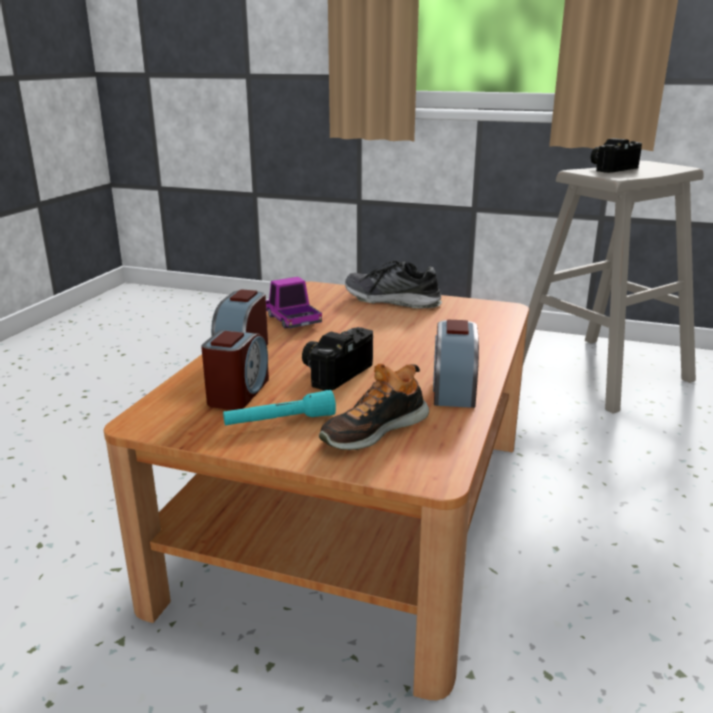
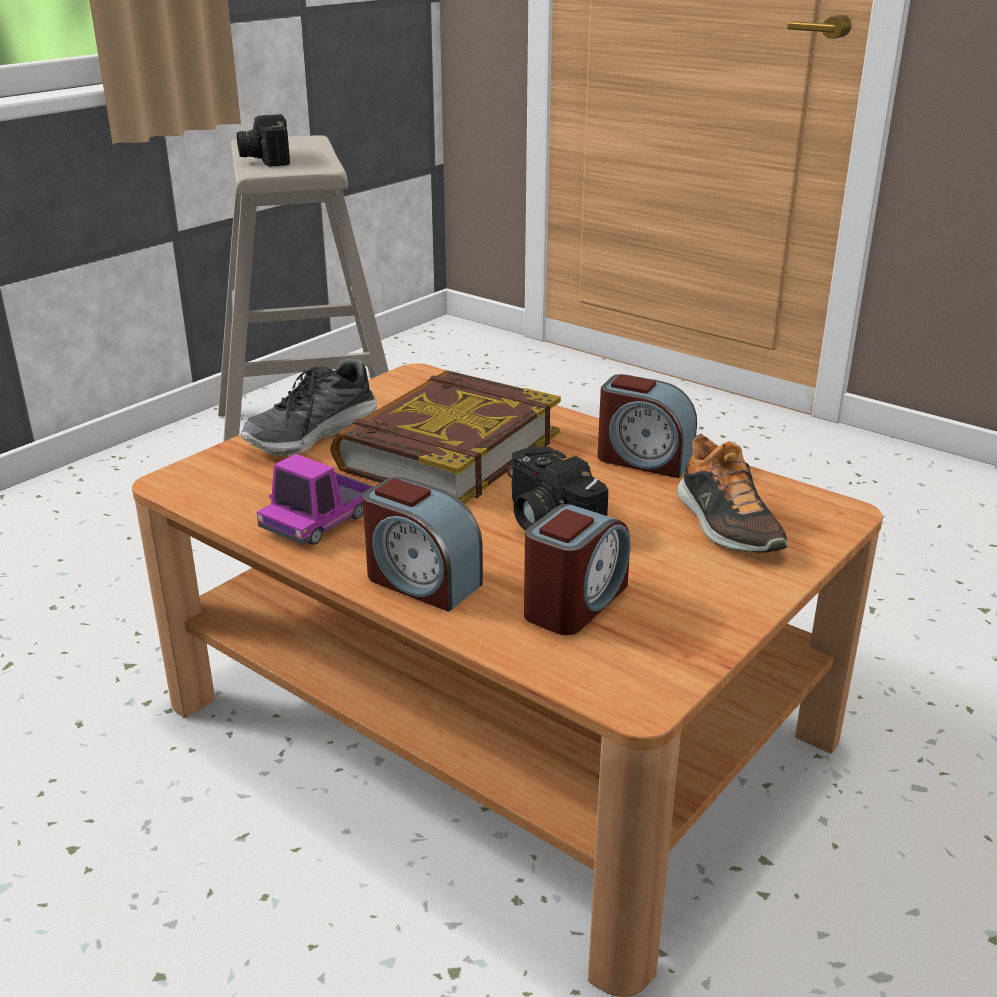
camera: 70 degrees left, 5 degrees up
alarm clock [201,330,269,410] -> alarm clock turned 90 degrees clockwise [524,504,630,635]
turquoise flashlight [223,390,336,426] -> none
toy truck [266,277,322,328] -> toy truck turned 45 degrees counterclockwise [257,454,375,545]
none -> book [330,370,561,504]

